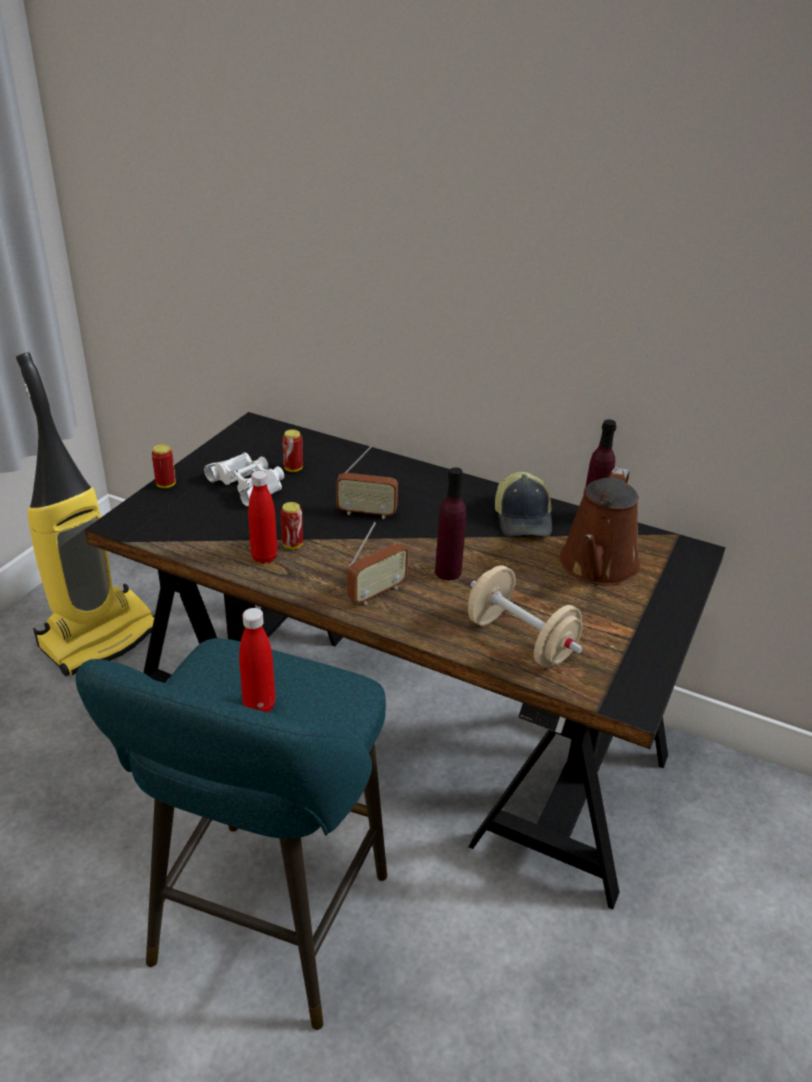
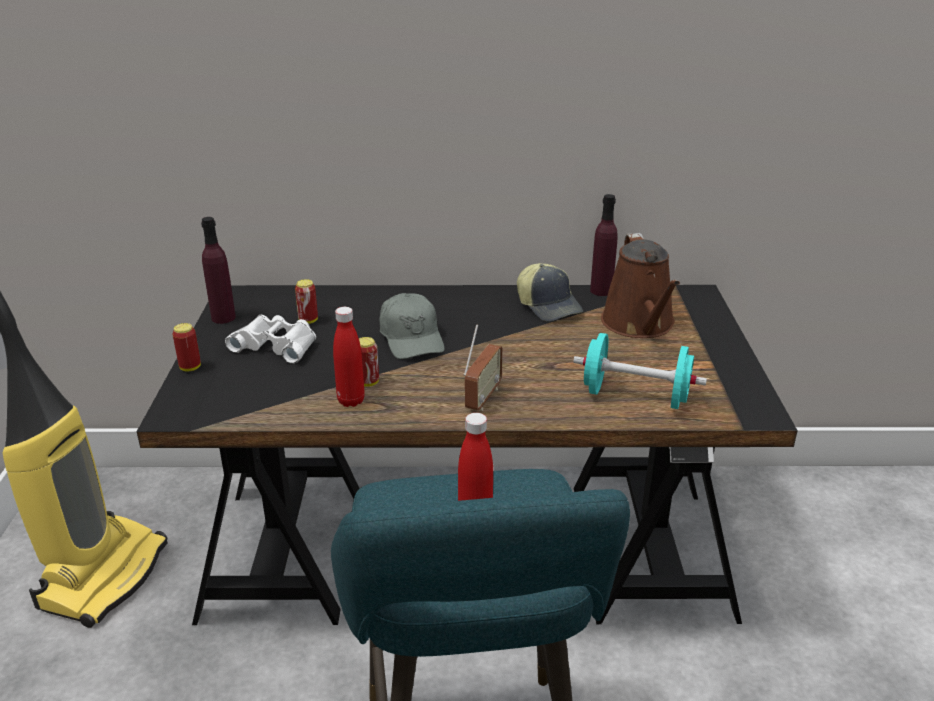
camera: 25 degrees left, 5 degrees down
radio [336,447,398,519] -> grey cap [379,293,444,359]
purple bottle [435,467,466,580] -> purple bottle moved to [201,217,236,324]
beige dumbbell [468,565,583,668] -> turquoise dumbbell [573,333,707,409]

